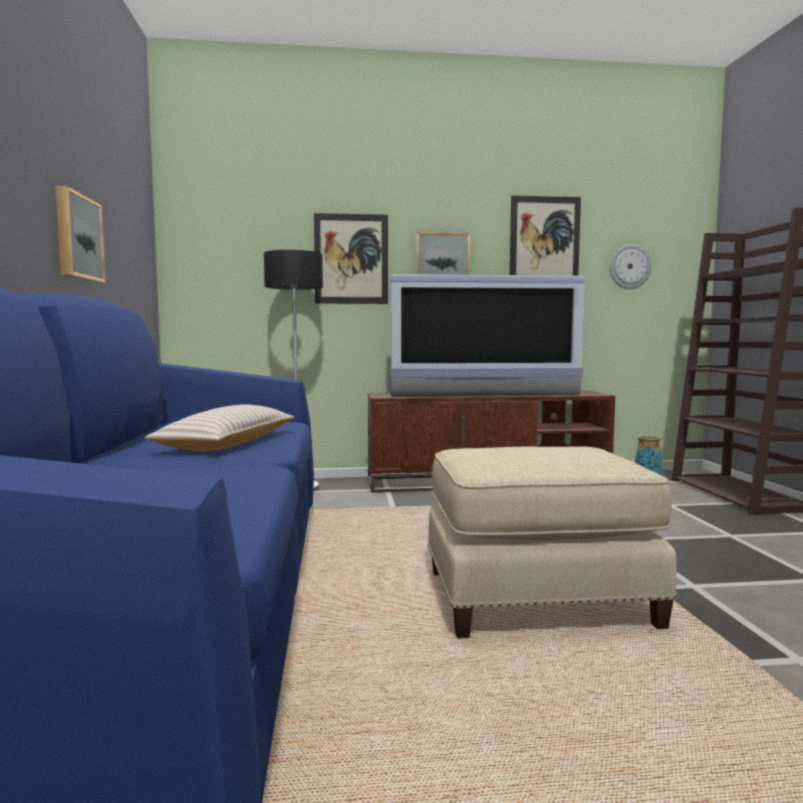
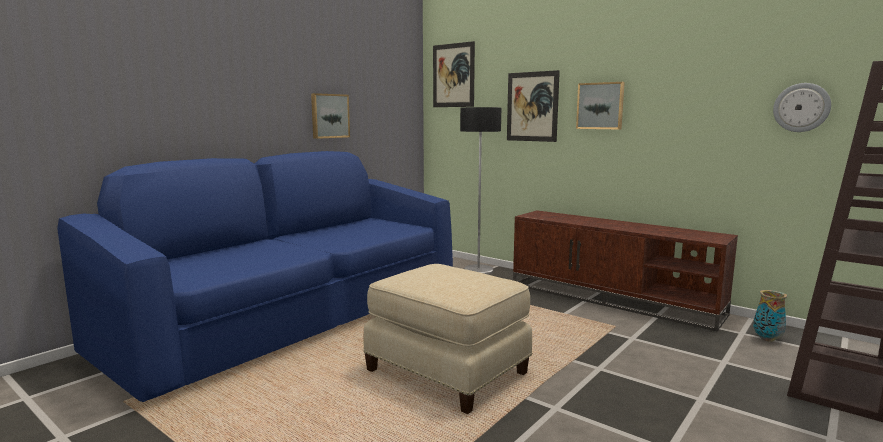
camera: 45 degrees right, 5 degrees up
beige pillow [144,404,295,451] -> none
television [390,274,585,397] -> none
picture [510,195,581,276] -> picture moved to [433,41,475,107]

